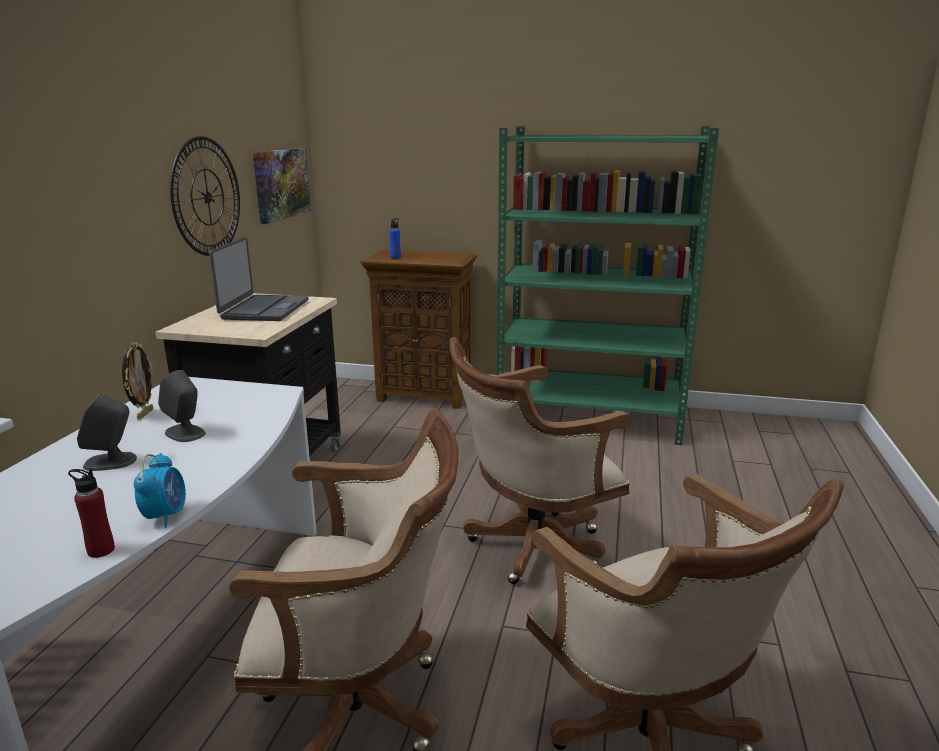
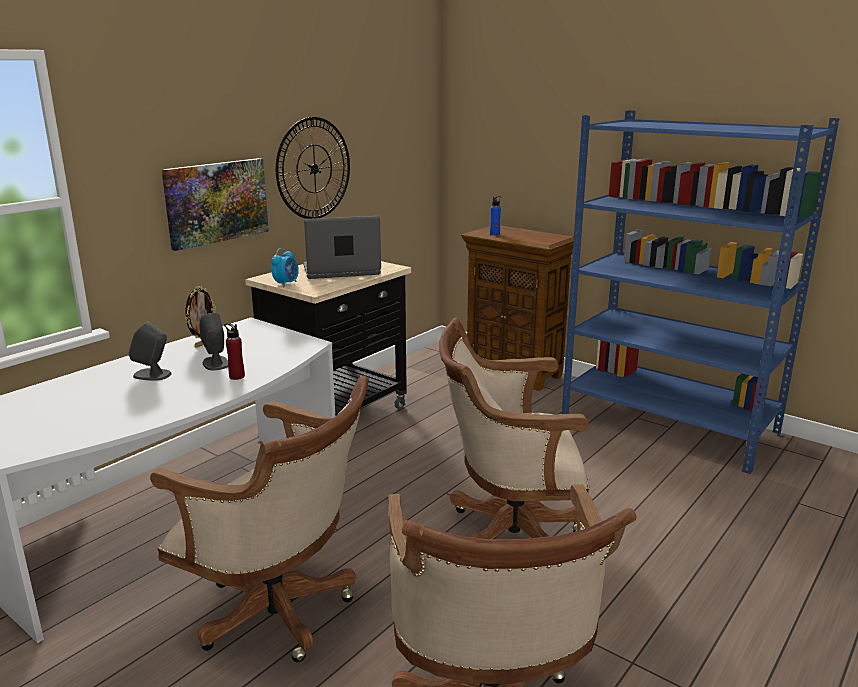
camera: 25 degrees right, 0 degrees up
red bottle [68,468,115,558] -> red bottle moved to [224,323,245,380]
alarm clock [134,453,186,528] -> alarm clock moved to [271,248,299,287]
laptop [209,237,308,321] -> laptop turned 135 degrees counterclockwise [303,216,381,279]
picture [253,148,311,224] -> picture moved to [161,158,269,251]
green bookcase [497,126,719,445] -> blue bookcase [562,110,840,474]

